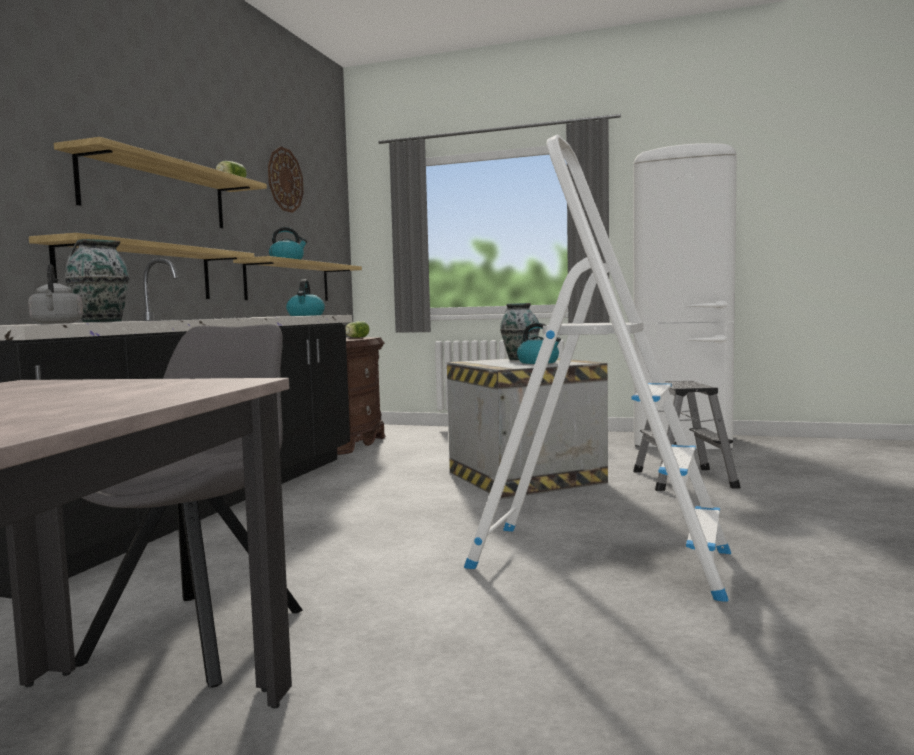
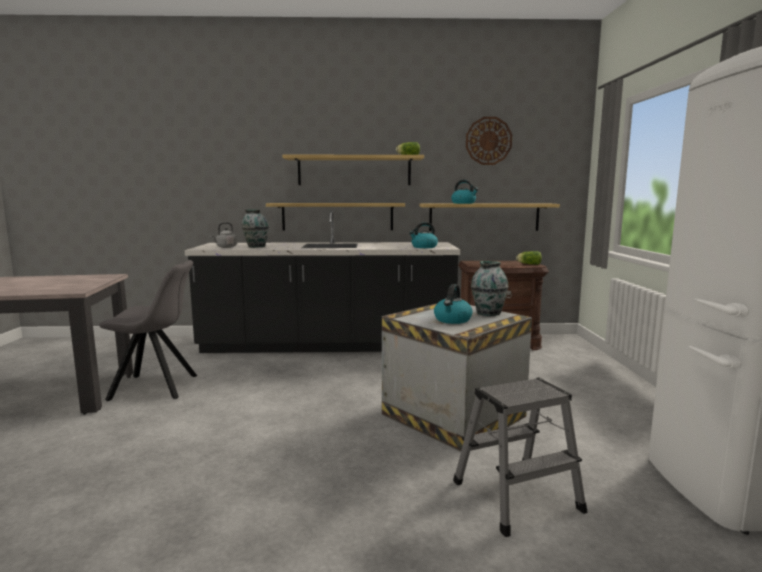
camera: 70 degrees right, 5 degrees up
white step ladder [464,134,731,602] -> none

